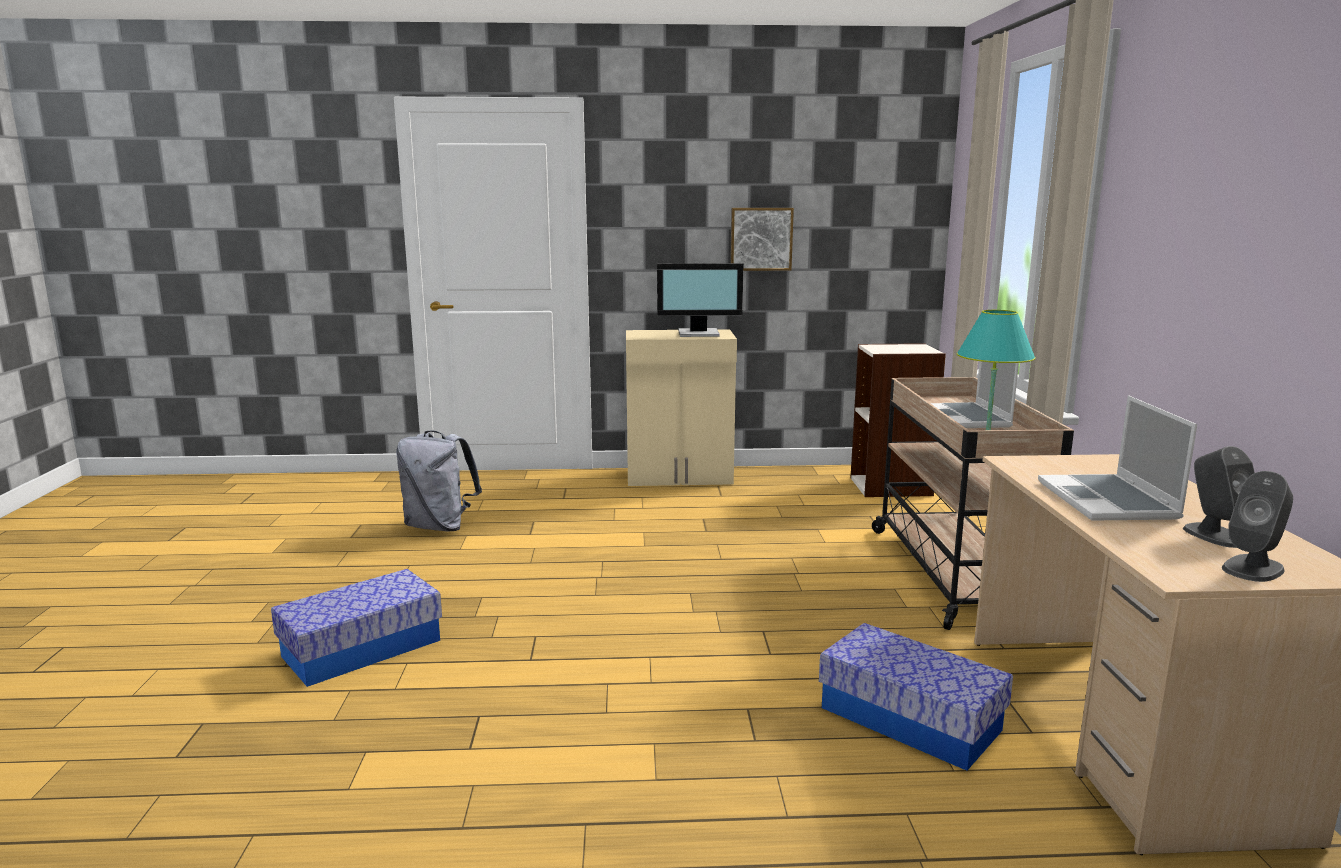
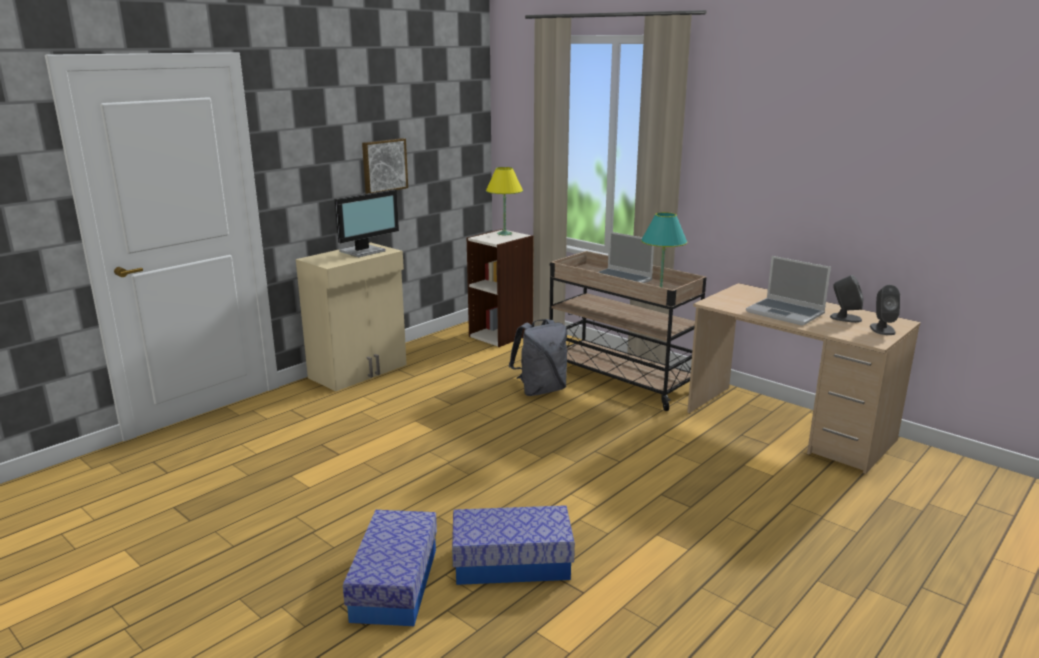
camera: 45 degrees left, 5 degrees up
grey backpack [396,430,482,531] -> grey backpack moved to [509,319,567,396]
storage box [819,623,1013,771] -> storage box moved to [452,505,575,585]
none -> yellow table lamp [486,167,523,235]

